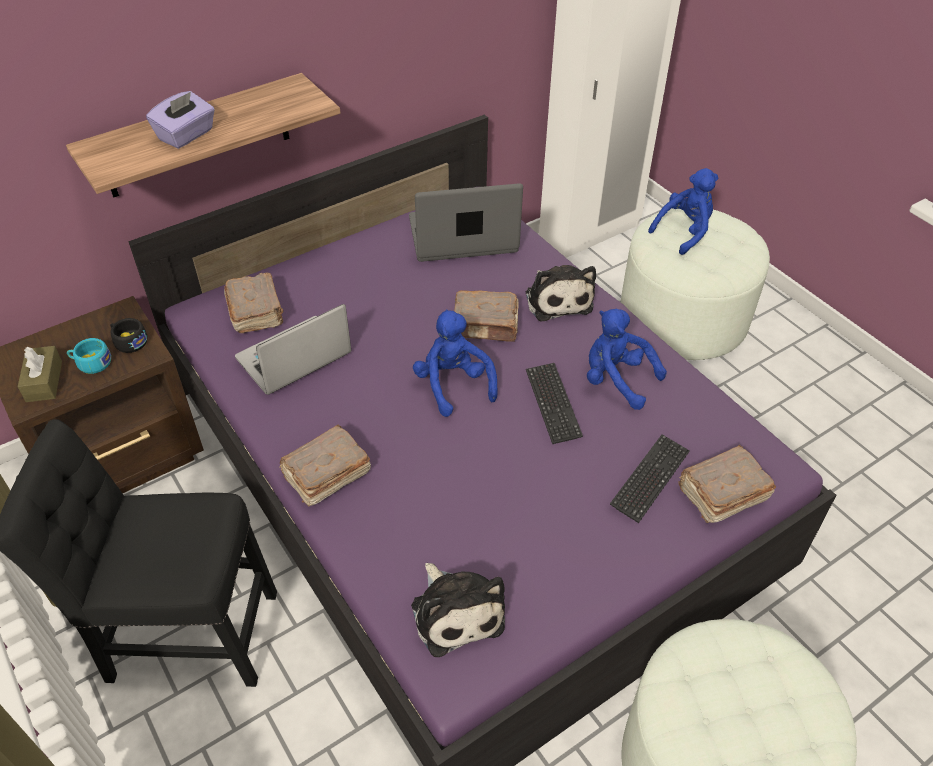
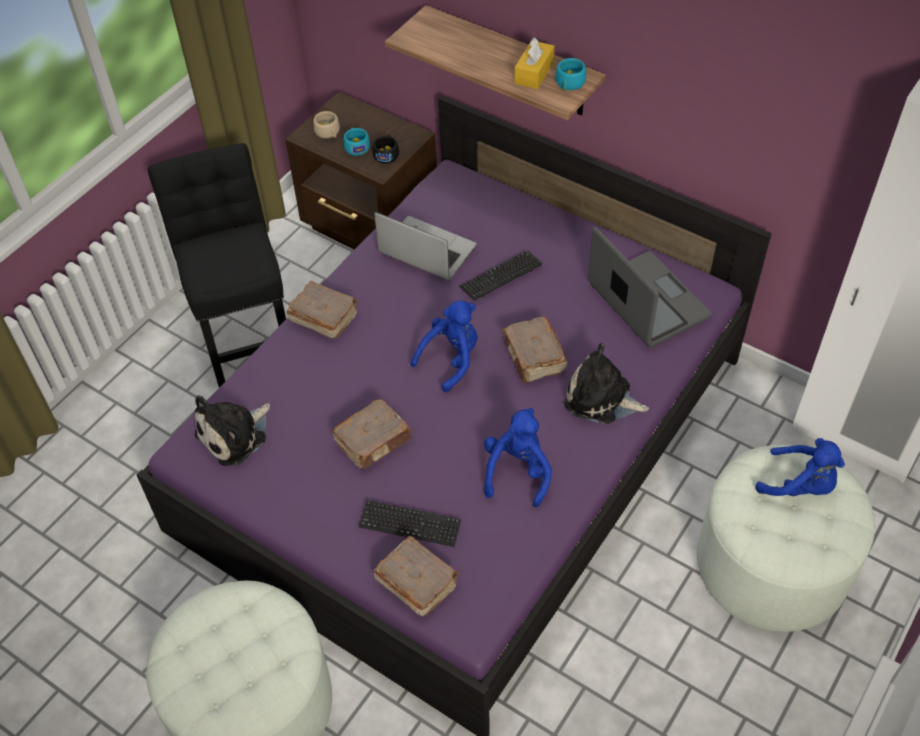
camera: 70 degrees right, 5 degrees up
brown tissue box [18,346,62,402] -> beige cup [313,111,340,138]
purple tissue box [146,91,215,149] -> none
brown book [224,272,283,333] -> brown book moved to [332,399,412,469]
plush toy [525,265,596,322] -> plush toy turned 60 degrees clockwise [564,343,649,424]
keyboard [526,363,583,444] -> keyboard moved to [459,250,543,300]
none -> yellow tissue box [514,37,555,89]
none -> turquoise cup [555,58,586,91]

